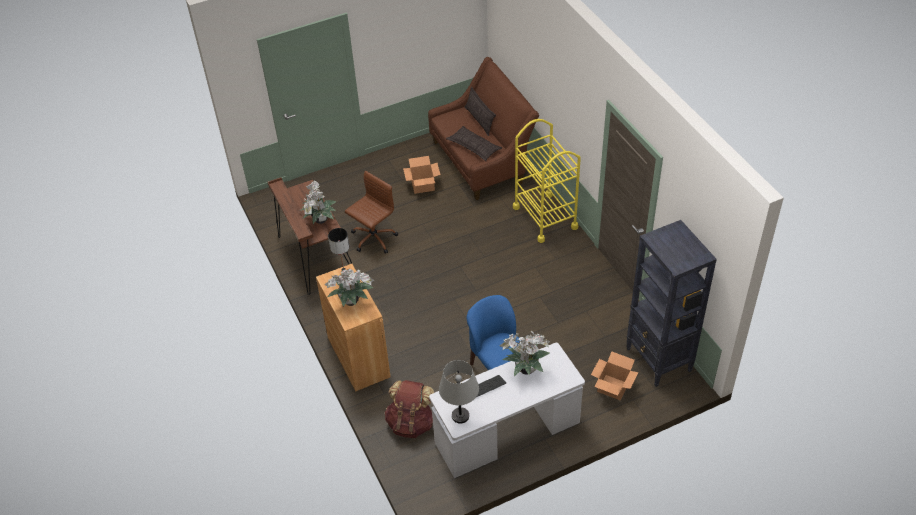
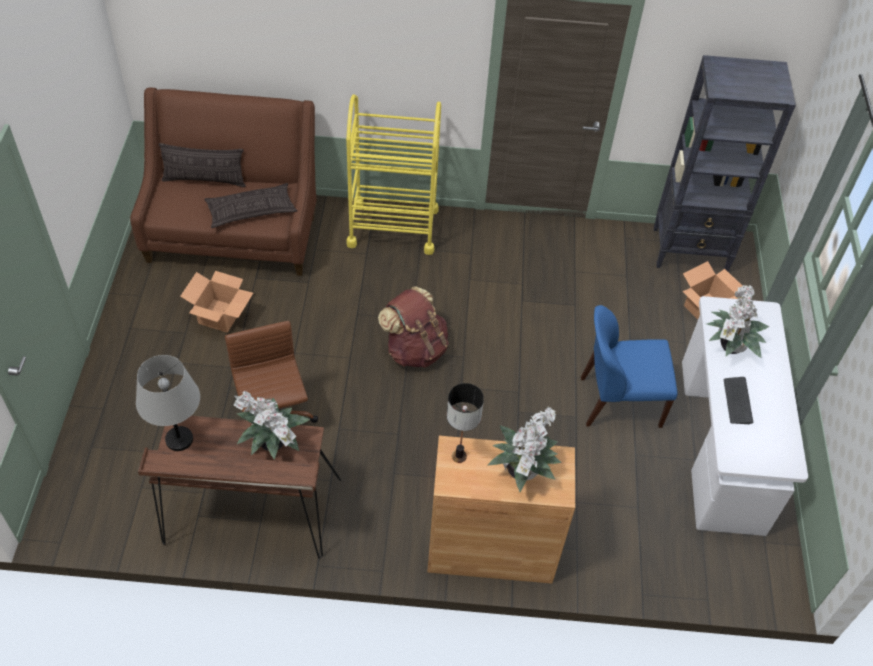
camera: 65 degrees left, 5 degrees up
brown backpack [385,380,434,438] -> brown backpack moved to [378,286,449,368]
grey table lamp [439,360,479,424] -> grey table lamp moved to [136,355,200,451]

